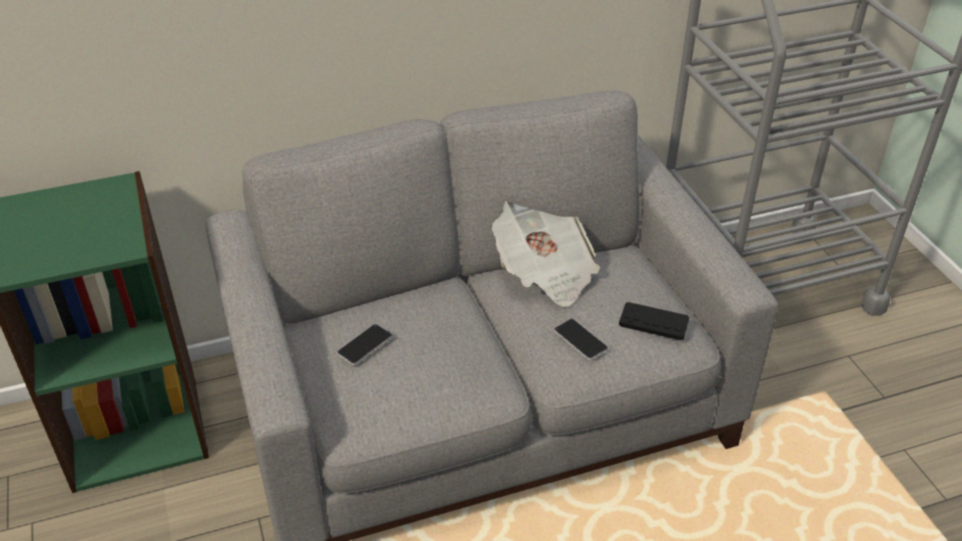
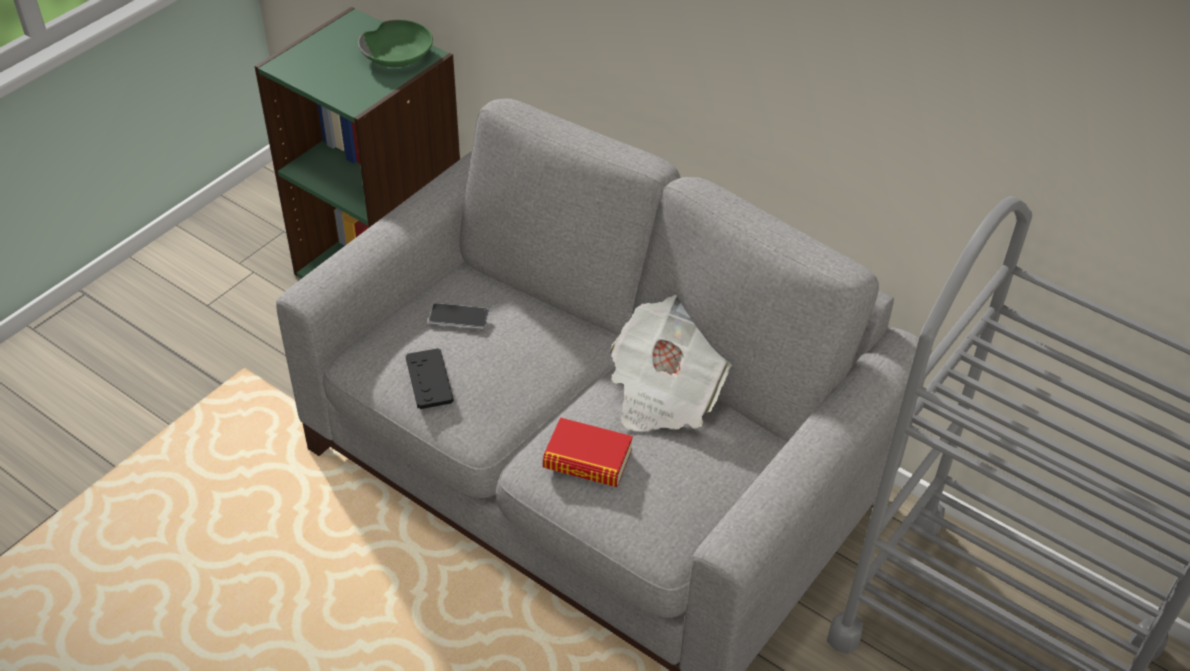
camera: 55 degrees right, 5 degrees up
phone [554,319,608,360] -> book [543,417,633,487]
black game controller [619,302,689,340] -> black game controller moved to [406,348,454,409]
none -> green bowl [358,20,433,67]

